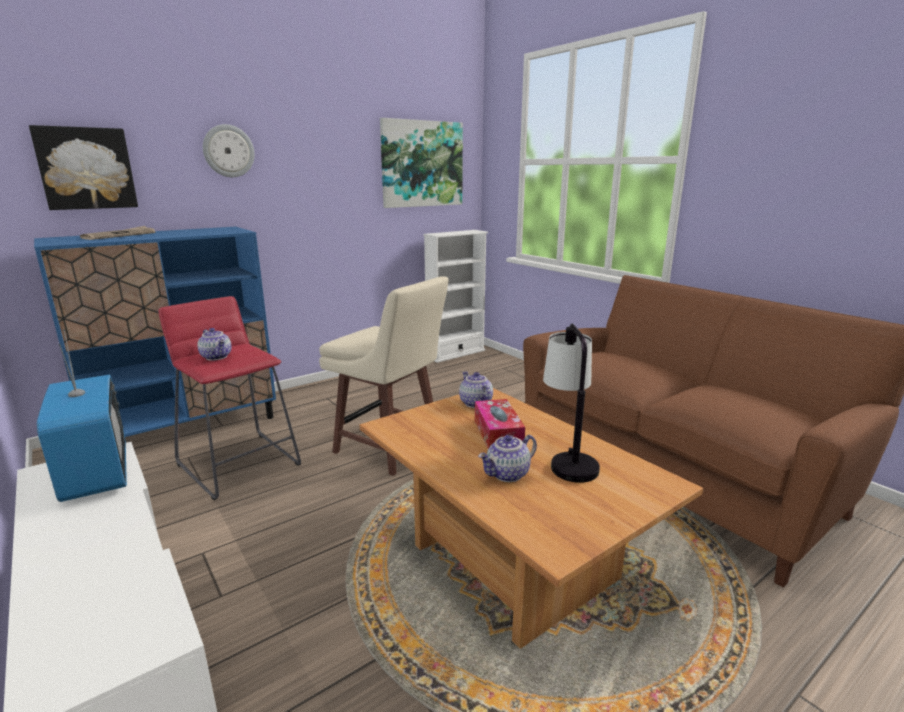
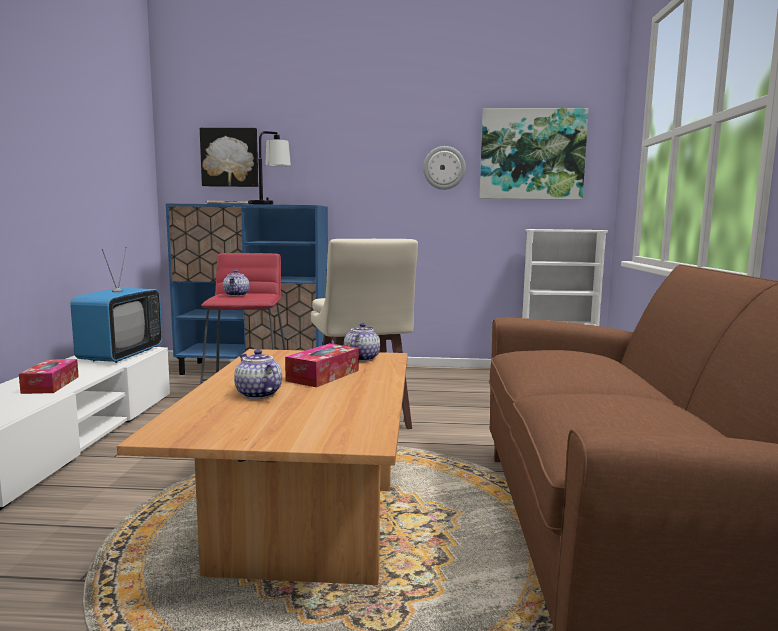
camera: 40 degrees right, 10 degrees down
wall clock [203,124,255,177] -> wall clock moved to [423,146,466,190]
teapot [478,435,537,482] -> teapot turned 45 degrees clockwise [234,349,282,399]
table lamp [543,324,600,483] -> table lamp moved to [248,131,291,205]
none -> tissue box [19,359,79,394]

